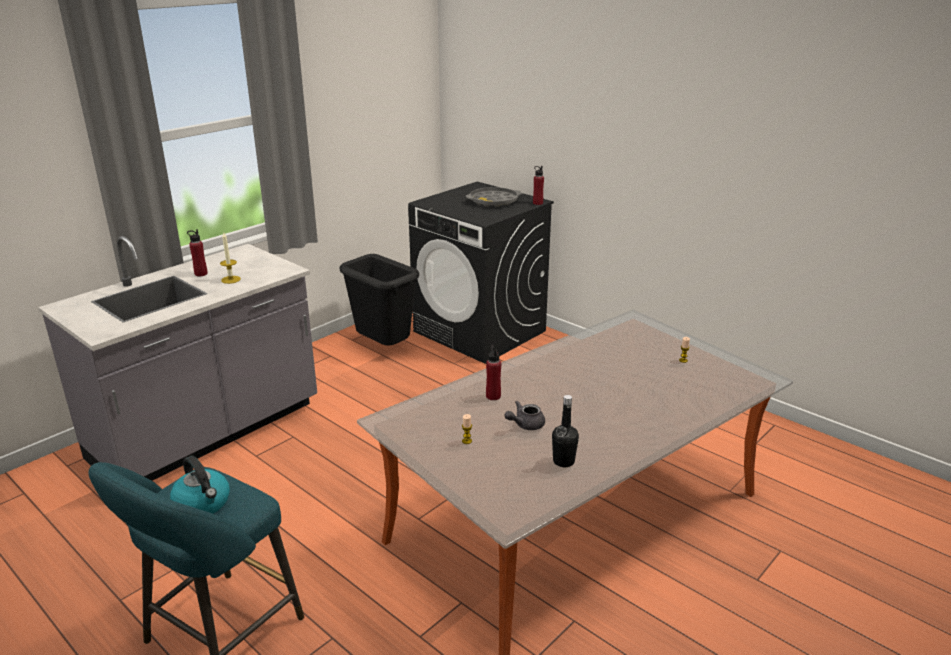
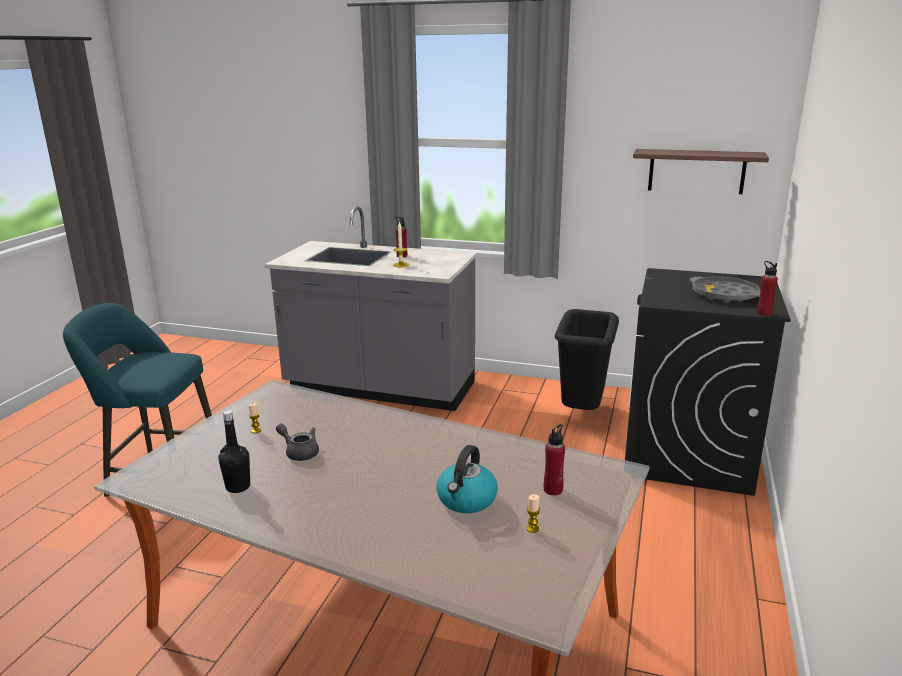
camera: 65 degrees right, 5 degrees down
kettle [170,455,230,514] -> kettle moved to [436,445,498,513]
red bottle [486,345,501,400] -> red bottle moved to [544,424,565,495]
none -> shelf [633,149,769,194]

